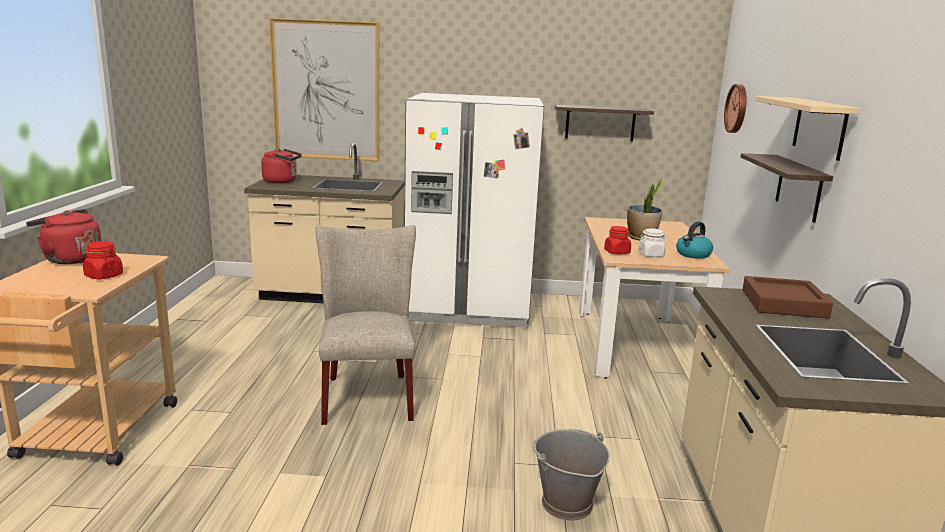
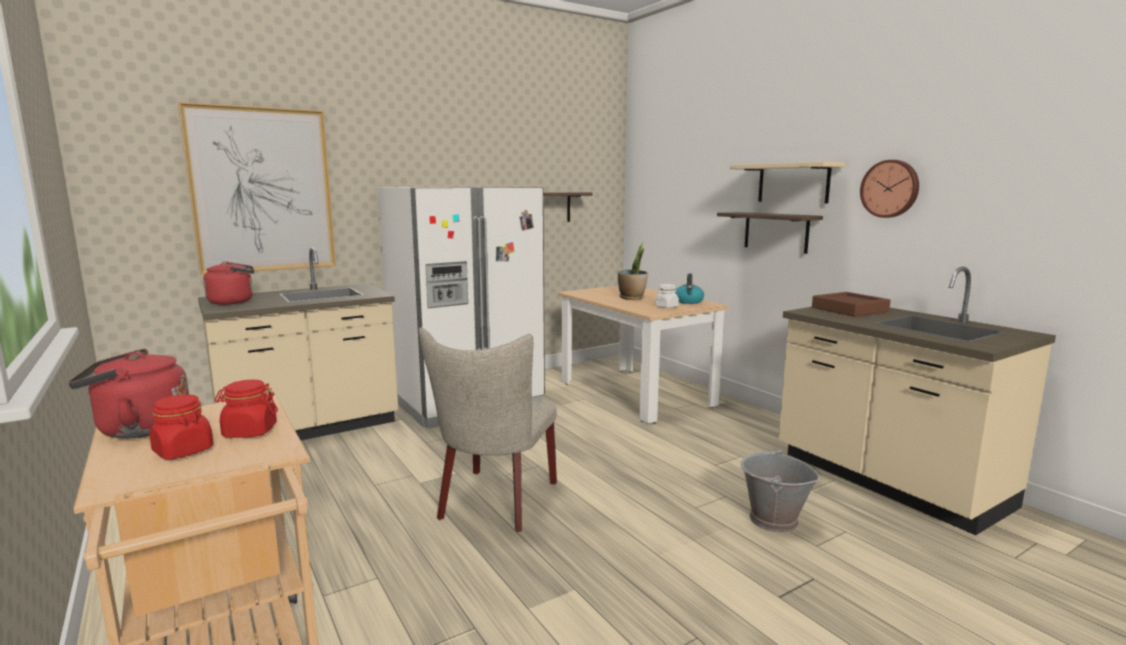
camera: 35 degrees left, 5 degrees down
beige chair [315,225,416,425] -> beige chair turned 120 degrees counterclockwise [419,327,557,532]
red jar [604,226,631,255] -> red jar moved to [149,395,214,460]
wall clock [724,84,747,133] -> wall clock moved to [860,160,919,218]

